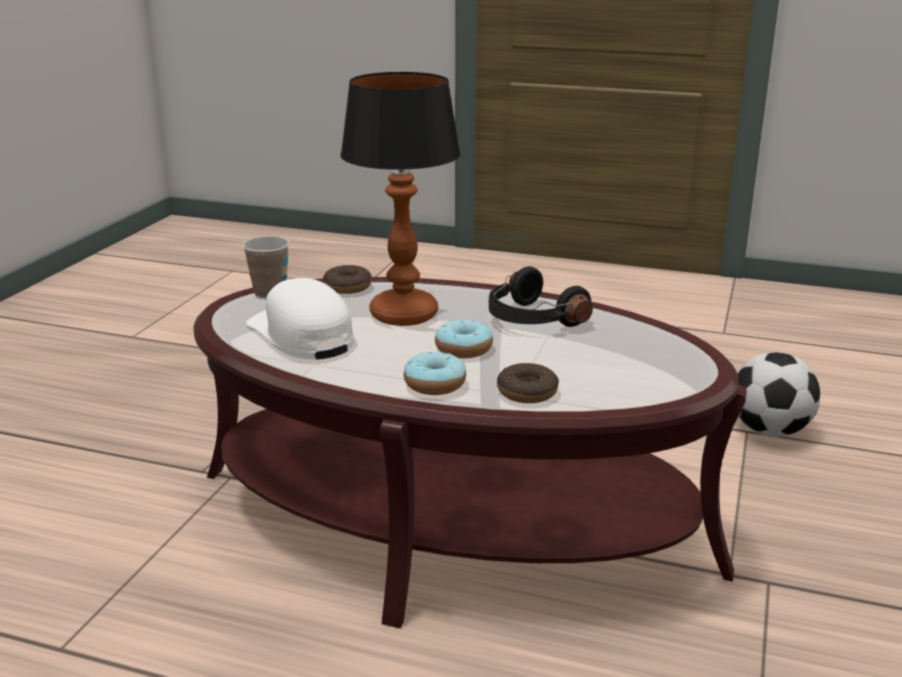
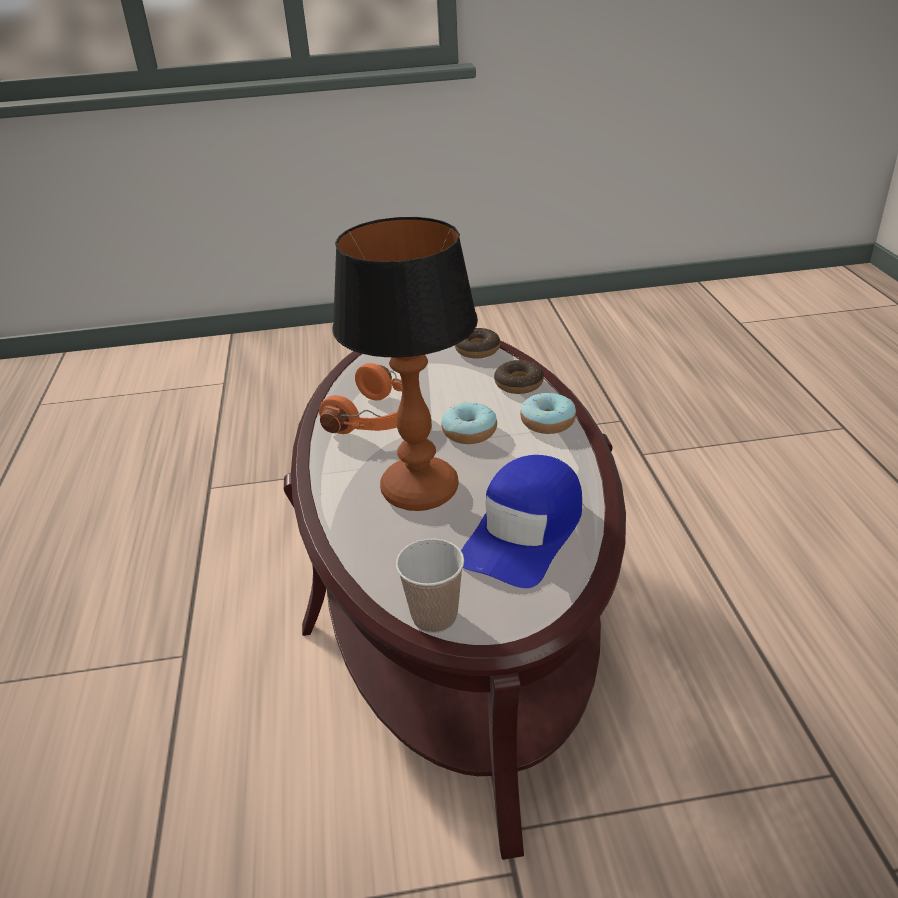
camera: 115 degrees left, 10 degrees up
white cap [246,278,354,359] -> blue cap [461,455,582,588]
donut [323,265,372,294] -> donut moved to [455,328,500,358]
black headphones [489,266,593,327] -> orange headphones [319,363,402,434]
football [737,352,820,437] -> none

